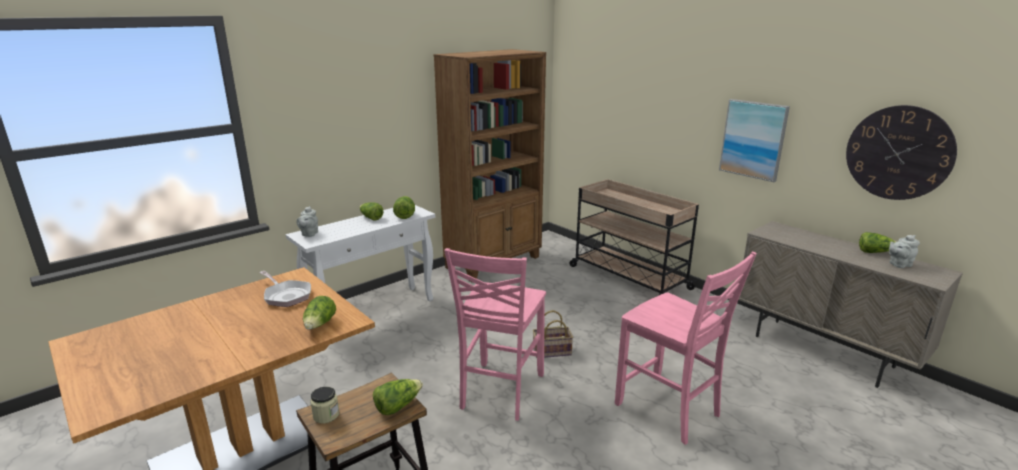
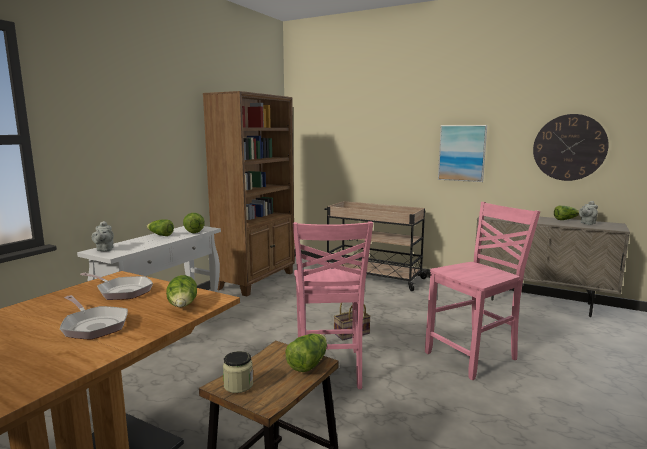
camera: 20 degrees left, 10 degrees down
pink chair [615,251,757,445] -> pink chair turned 60 degrees counterclockwise [425,202,540,380]
none -> frying pan [60,295,128,340]

